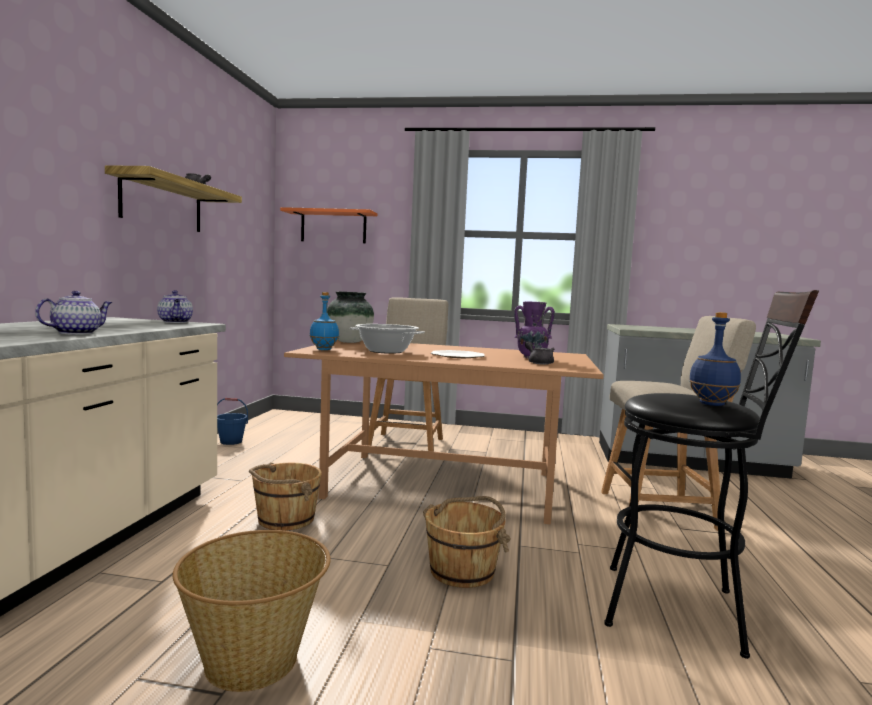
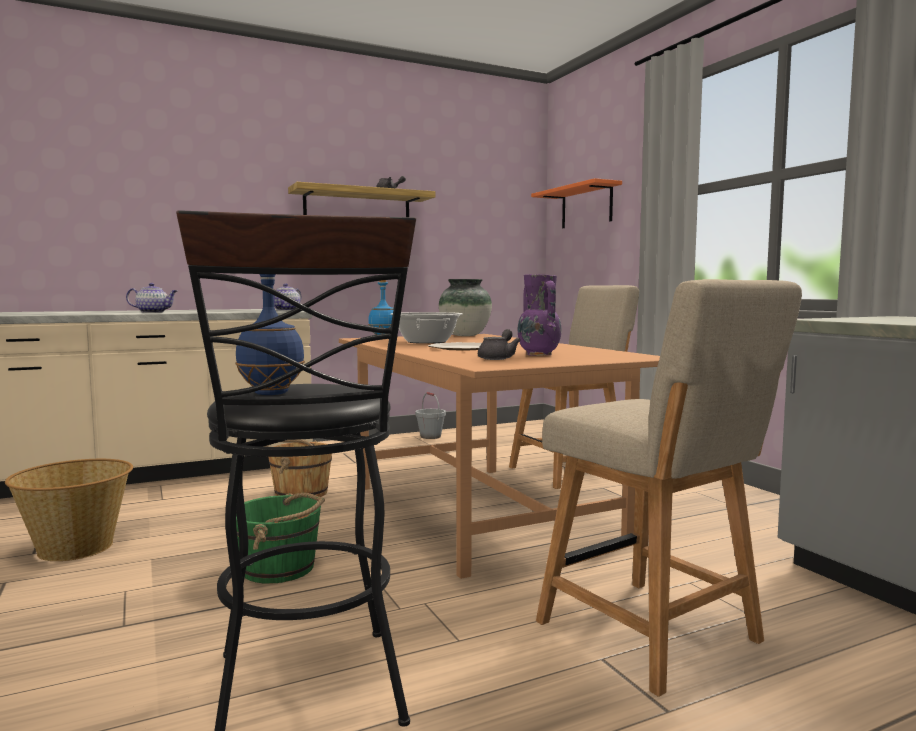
camera: 55 degrees right, 0 degrees up
blue bucket [217,398,248,445] -> grey bucket [415,392,446,439]
brown bucket [423,496,511,588] -> green bucket [236,493,325,584]

